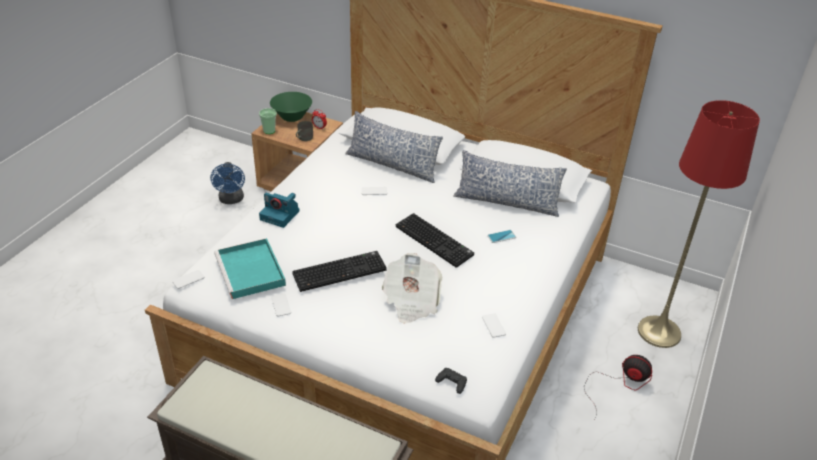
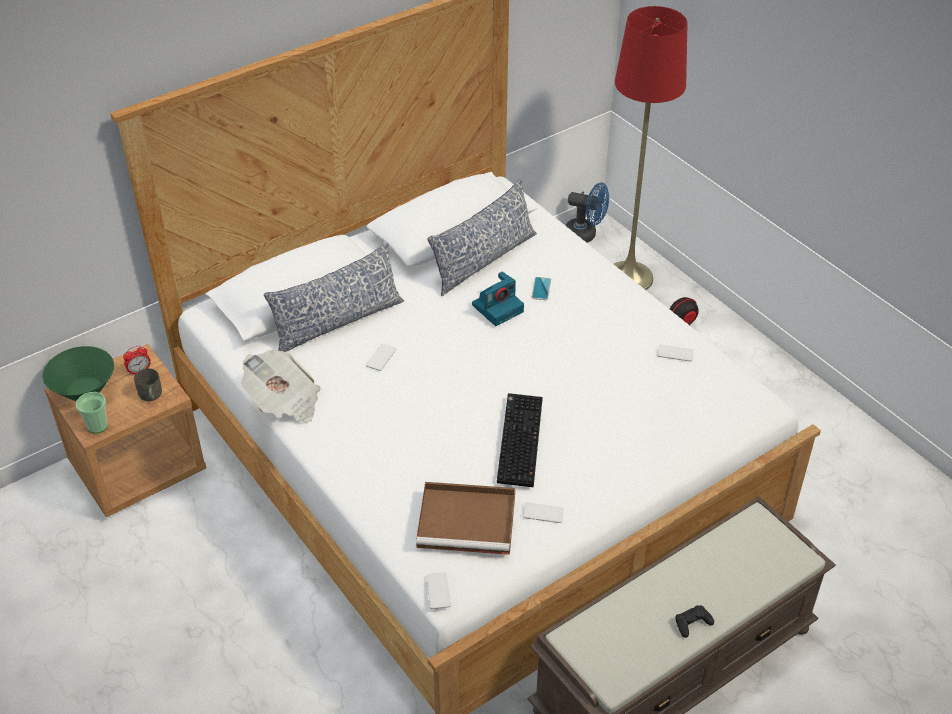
camera: 60 degrees left, 5 degrees up
blue fan [210,162,245,204] -> blue fan moved to [565,183,609,243]
turquoise tray [214,238,286,299] -> brown tray [416,482,515,555]
camera [259,193,300,228] -> camera moved to [472,272,524,326]
newspaper [382,253,442,324] -> newspaper moved to [241,350,321,423]
keyboard [396,213,474,268] -> none
black game controller [435,368,467,394] -> black game controller moved to [675,605,714,638]

